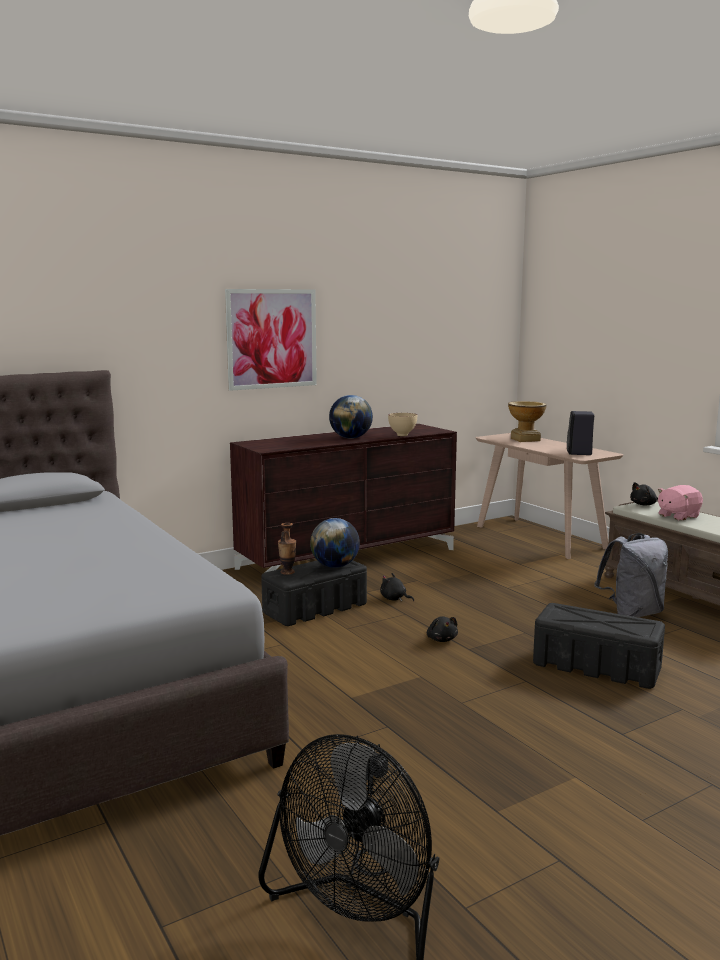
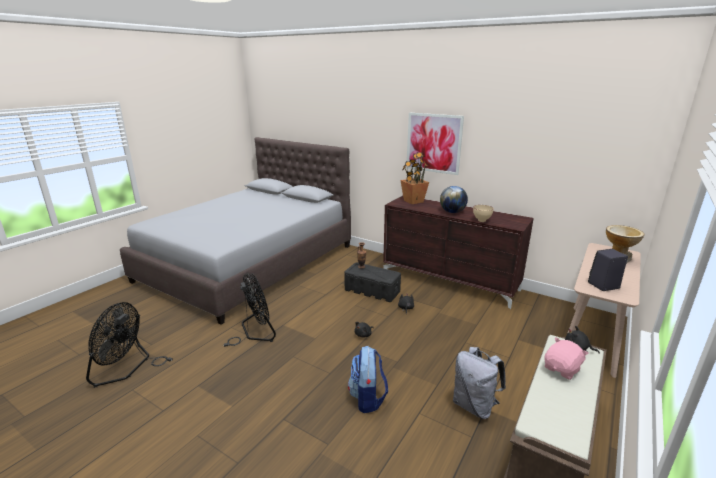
camera: 65 degrees right, 10 degrees up
globe [310,518,360,568] -> none
black storage box [533,603,665,689] -> backpack [348,346,388,413]
pink plush toy [658,485,703,521] -> pink plush toy turned 105 degrees clockwise [544,337,589,380]
none -> black fan [223,272,276,347]
none -> potted plant [400,152,429,204]

